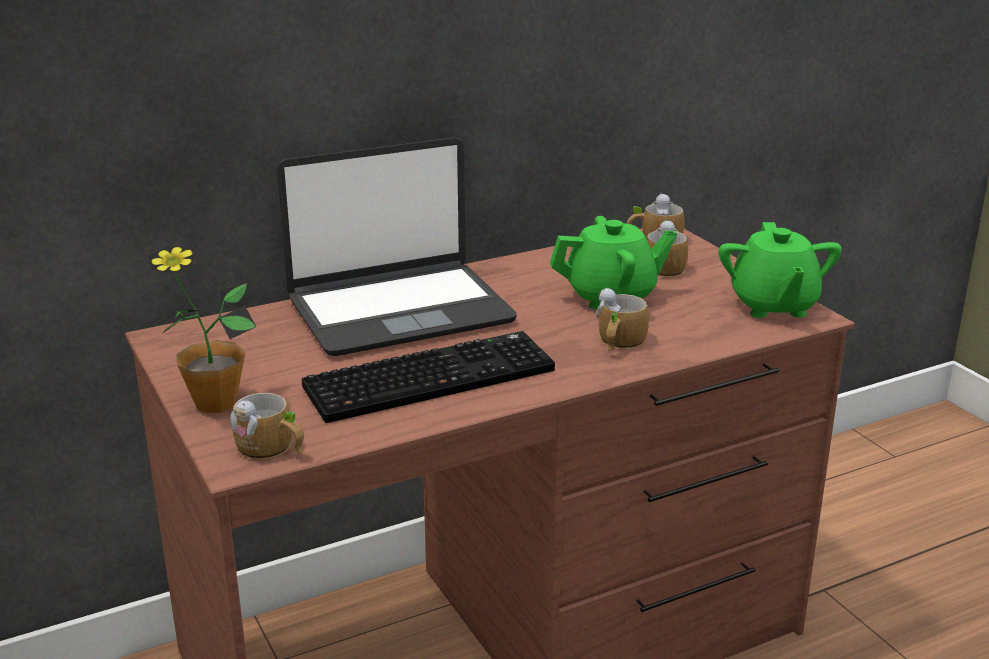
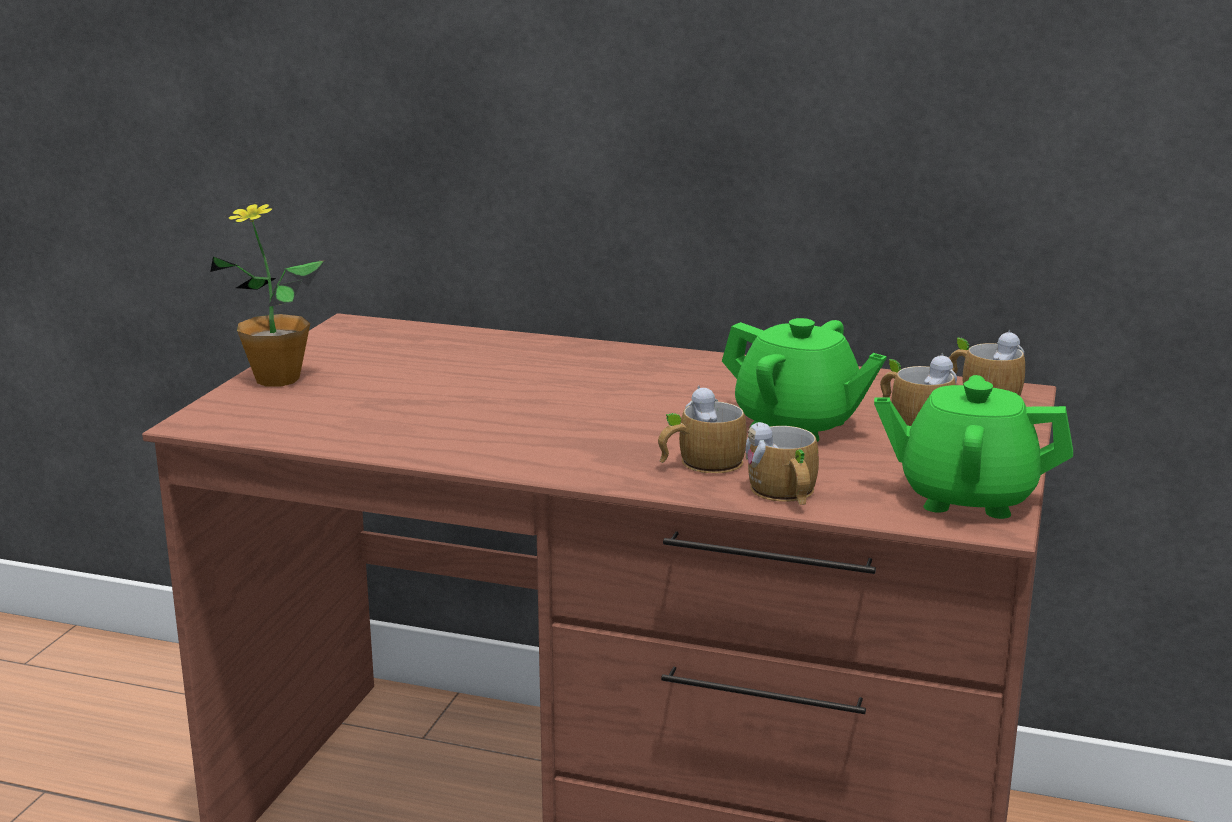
camera: 45 degrees right, 5 degrees down
mug [230,393,304,460] -> mug moved to [745,422,819,505]
laptop [277,137,517,356] -> none
keyboard [302,331,555,423] -> none
green teapot [719,222,842,318] -> green teapot turned 60 degrees clockwise [874,375,1073,519]

